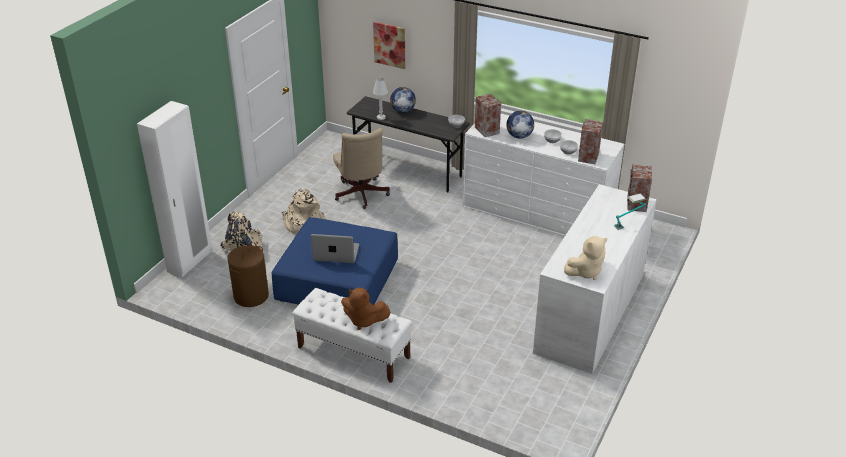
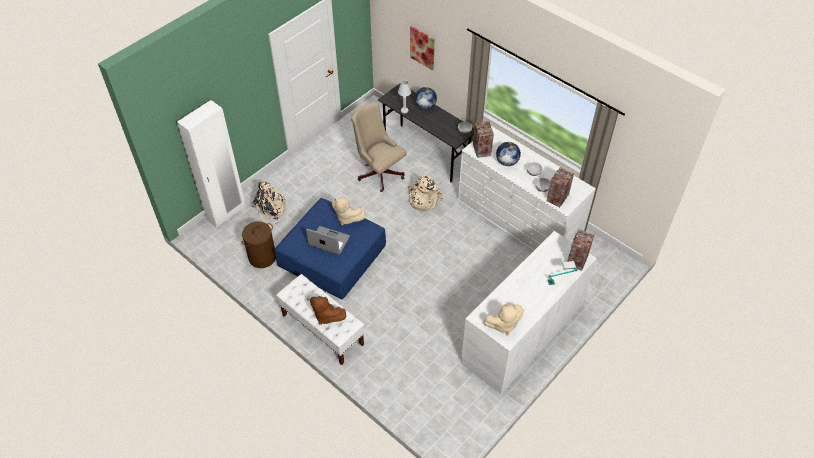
camera: 15 degrees right, 15 degrees up
beige backpack [282,188,326,234] -> beige backpack moved to [408,176,443,211]
beige office chair [333,128,390,209] -> beige office chair turned 135 degrees clockwise [351,102,407,192]
none -> beige plush toy [332,198,366,225]

